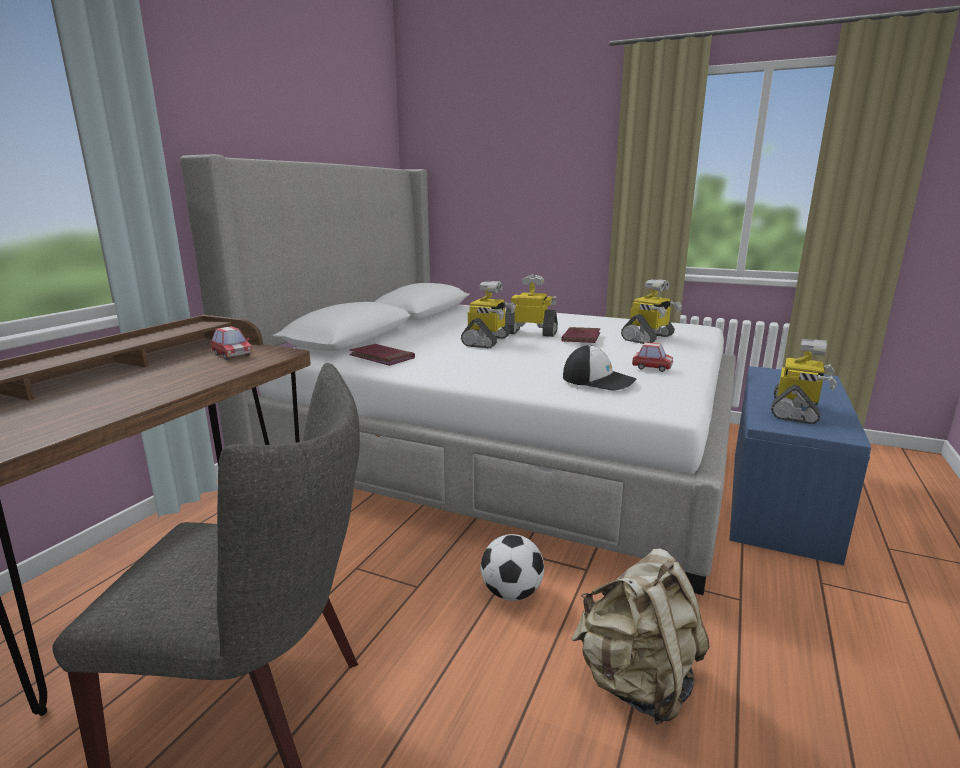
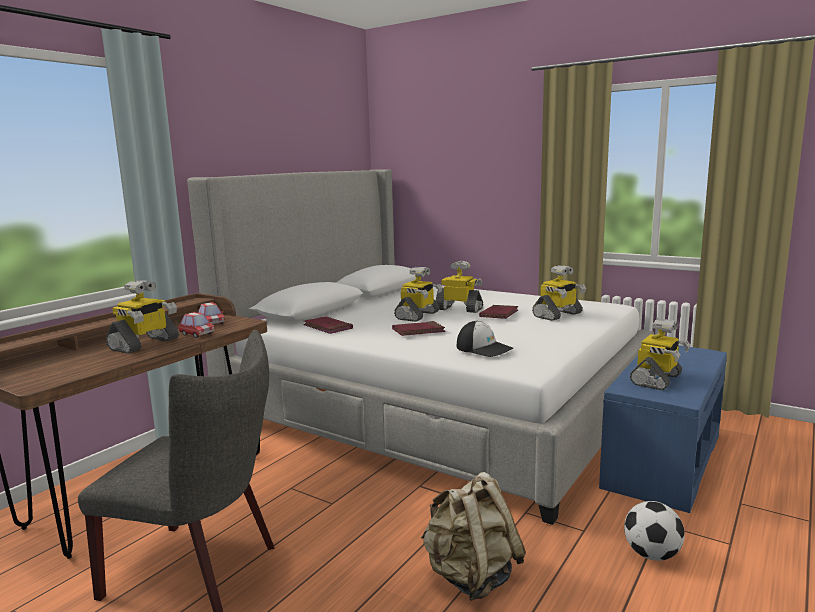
camera: 10 degrees right, 5 degrees down
football [481,534,544,601] -> football moved to [624,501,685,561]
toy car [632,342,673,372] -> toy car moved to [178,312,215,338]
none -> toy robot [106,280,179,354]
none -> red book [392,321,445,336]

